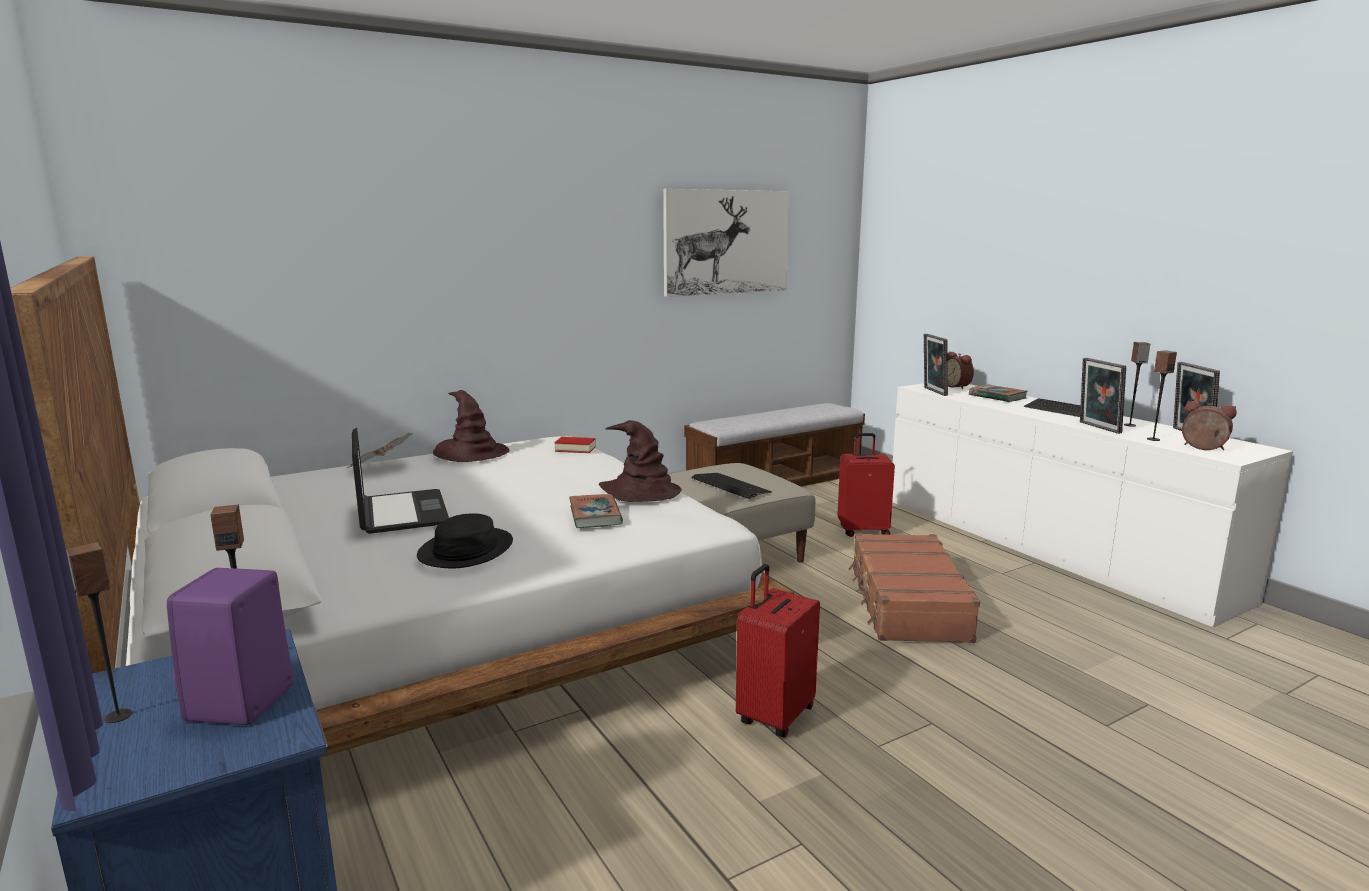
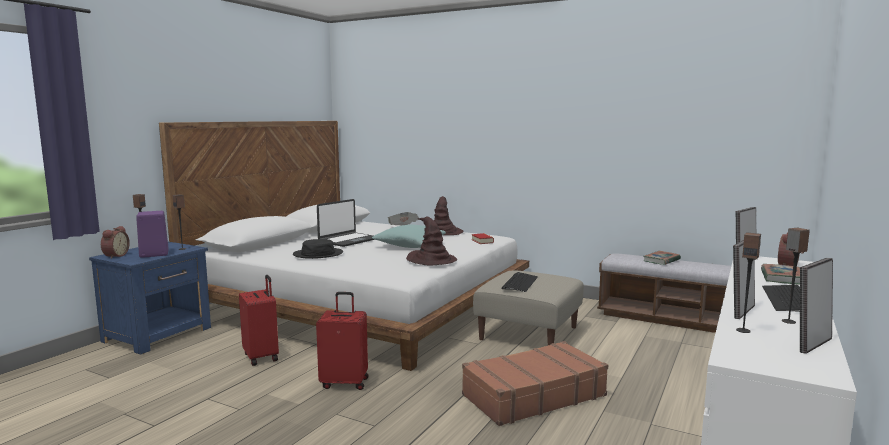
camera: 60 degrees right, 5 degrees down
book [569,494,623,528] -> book moved to [644,251,681,265]
picture [663,189,790,297] -> none
red suitcase [837,433,895,537] -> red suitcase moved to [239,275,279,366]
alarm clock [1182,401,1237,450] -> alarm clock moved to [101,226,130,259]
none -> turquoise pillow [372,225,446,248]

